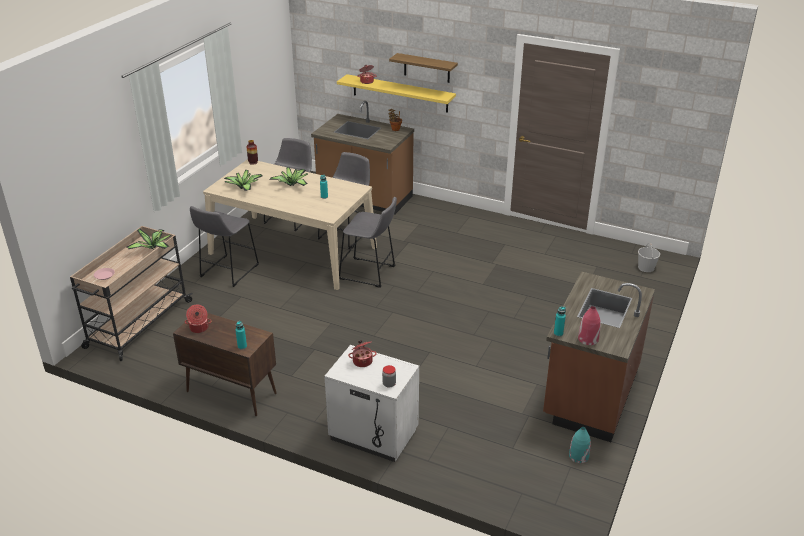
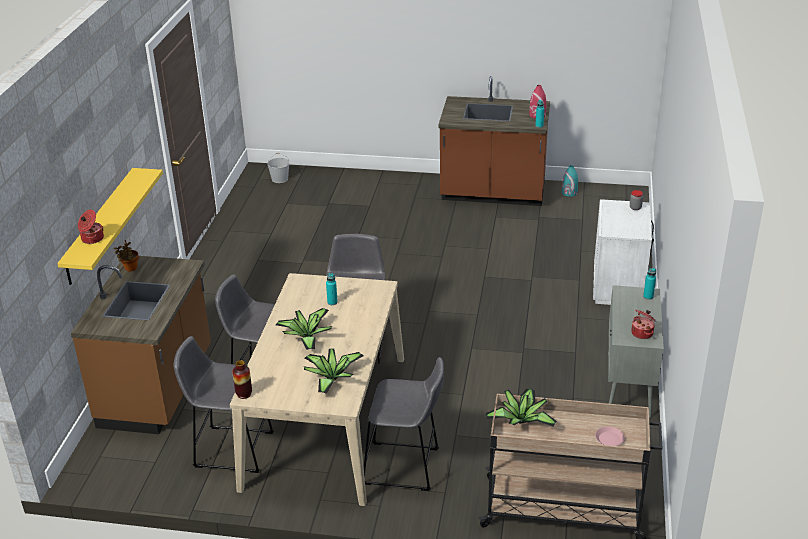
camera: 105 degrees left, 0 degrees up
brown cabinet [173,313,277,416] -> grey cabinet [608,285,664,418]
cooking pot [348,340,377,367] -> none
shelf [389,53,458,83] -> none

